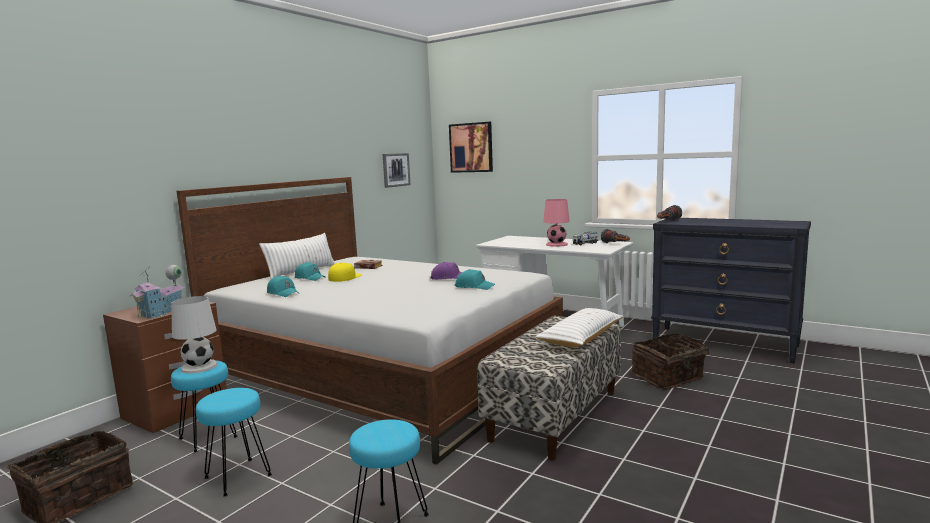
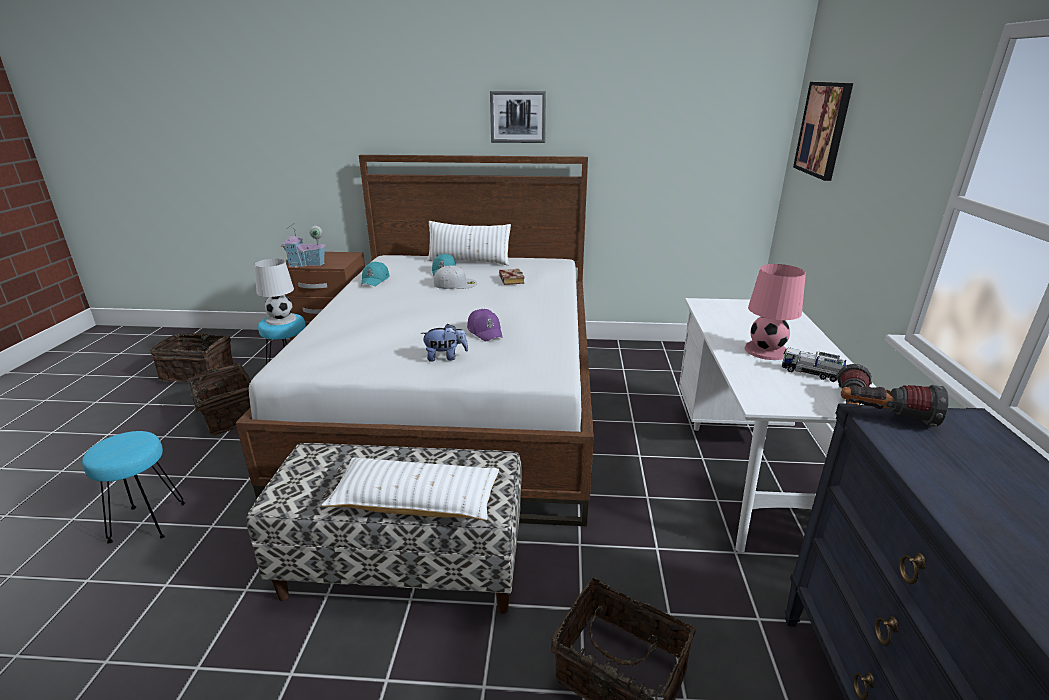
camera: 60 degrees right, 15 degrees up
turquoise stool [196,388,272,497] -> basket [179,363,251,436]
yellow cap [328,263,362,282] -> white cap [434,265,477,289]
picture [383,153,411,188] -> picture moved to [490,91,546,143]
turquoise cap [455,269,495,290] -> plush toy [420,324,468,362]

